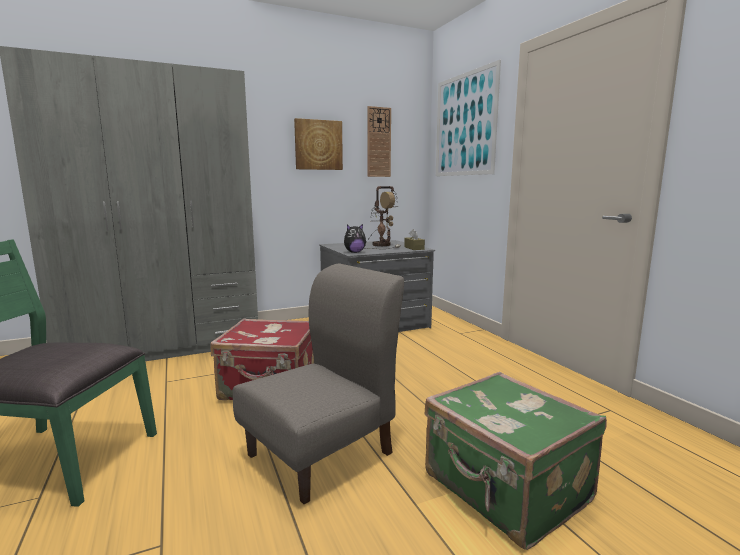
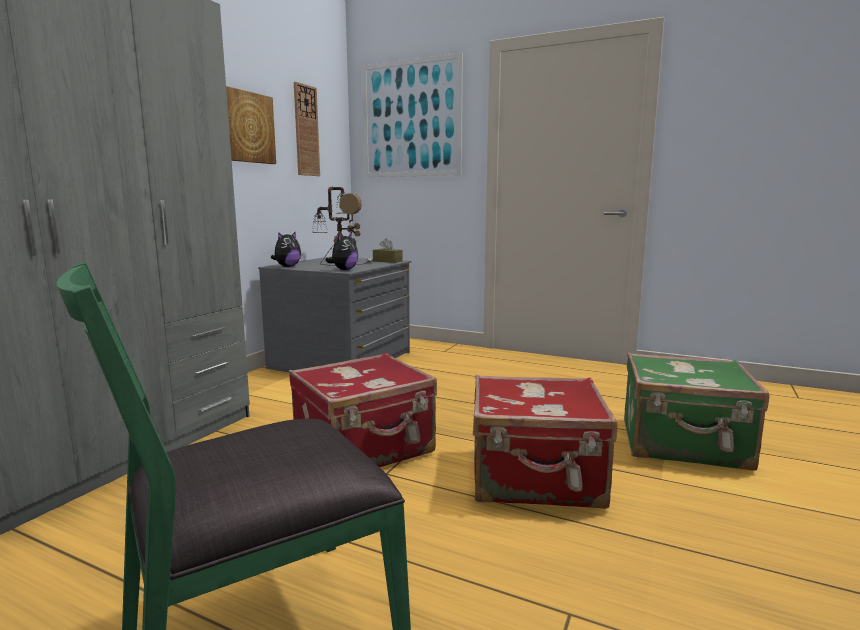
camera: 40 degrees left, 0 degrees up
grey chair [233,263,404,505] -> red suitcase [473,375,618,509]
none -> plush toy [271,231,301,267]

